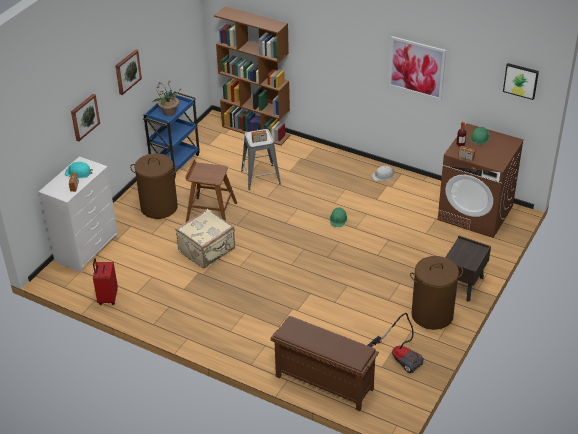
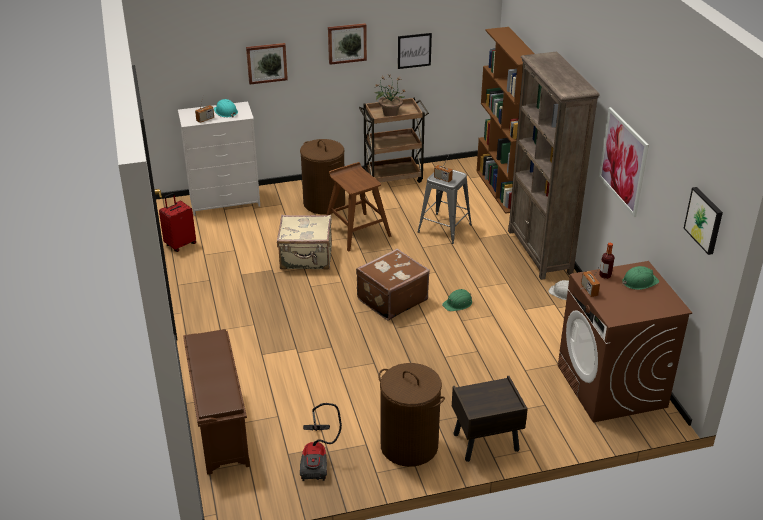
camera: 45 degrees right, 5 degrees down
blue cart [143,91,200,177] -> brown cart [359,98,429,183]
none -> brown suitcase [356,248,430,320]
none -> picture [398,33,432,69]
none -> brown bookcase [508,52,599,280]

